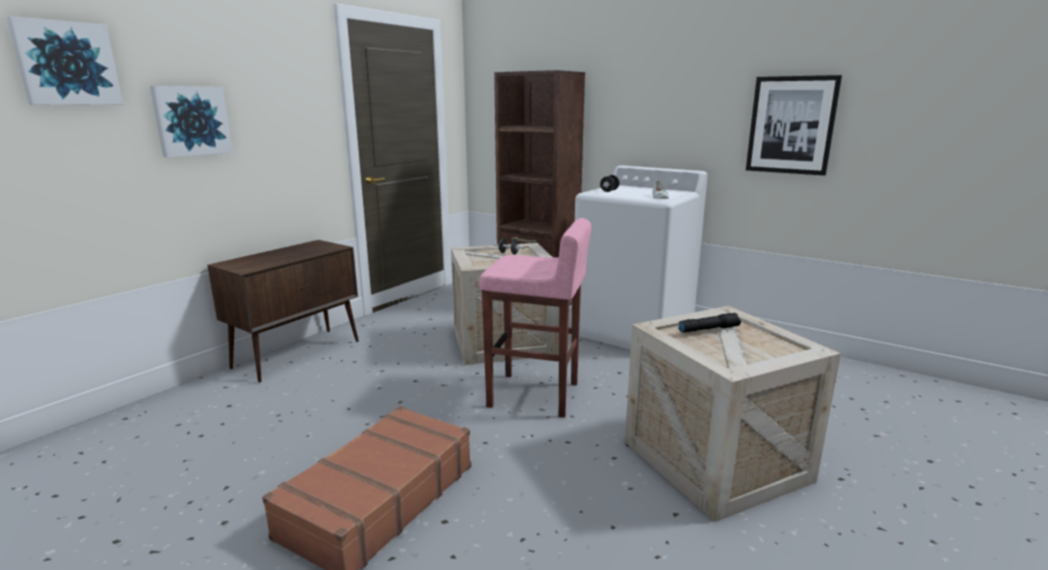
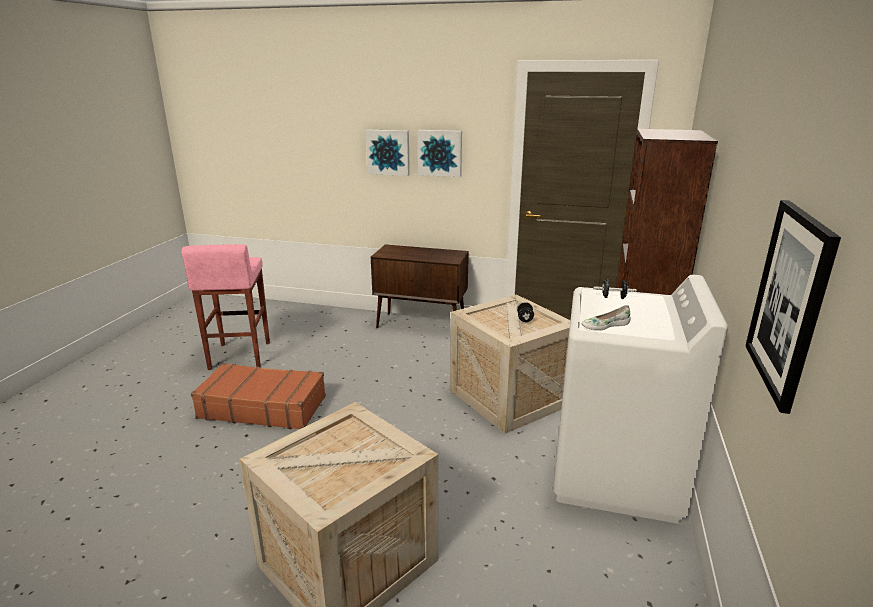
camera: 70 degrees right, 5 degrees up
picture [7,16,123,105] -> picture moved to [418,130,462,177]
pink stool [478,218,591,418] -> pink stool moved to [181,244,270,370]
black flashlight [679,313,741,333] -> none

